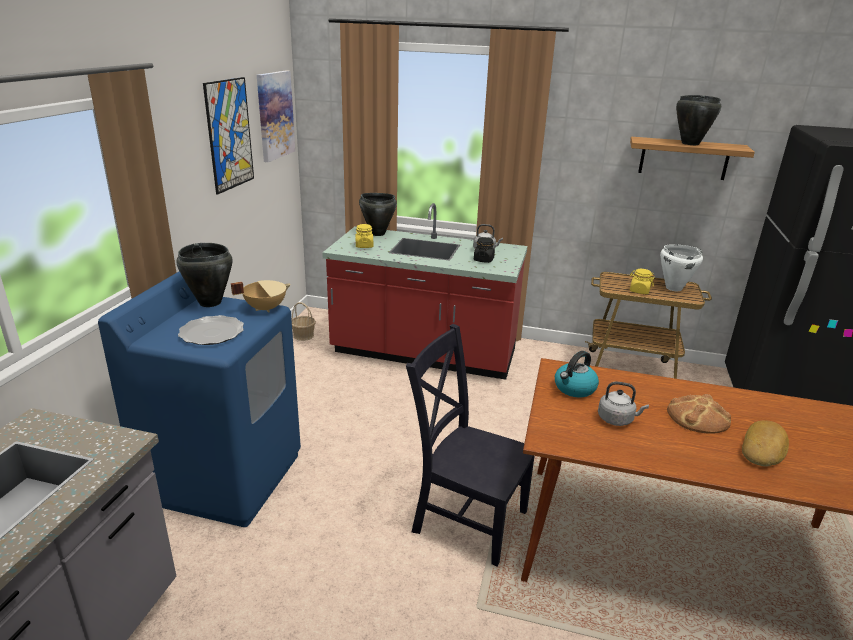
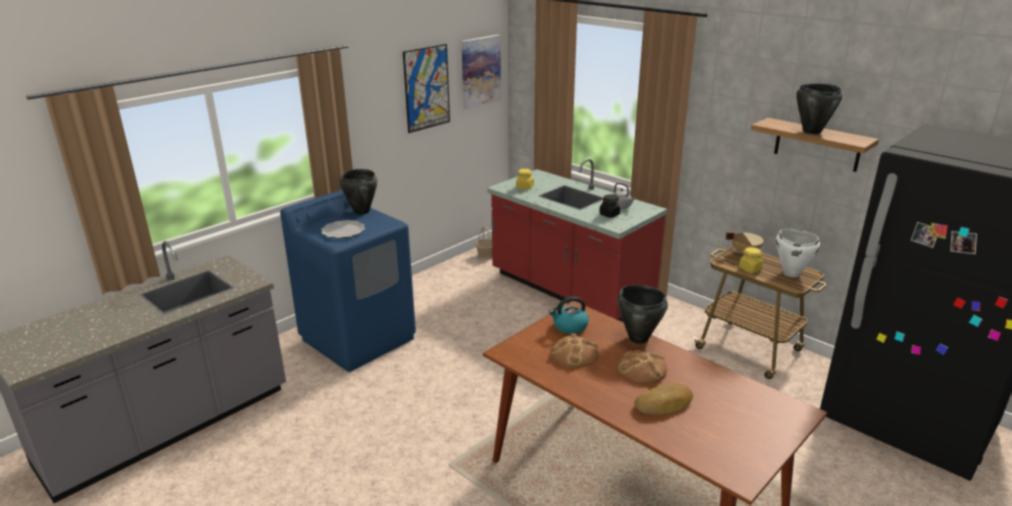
camera: 30 degrees right, 0 degrees up
beige cooking pot [231,280,291,313] -> beige cooking pot moved to [726,232,767,253]
black cooking pot [359,193,397,236] -> black cooking pot moved to [617,285,668,344]
black chair [406,324,535,566] -> none
grey kettle [598,382,649,426] -> bread [550,333,599,368]

